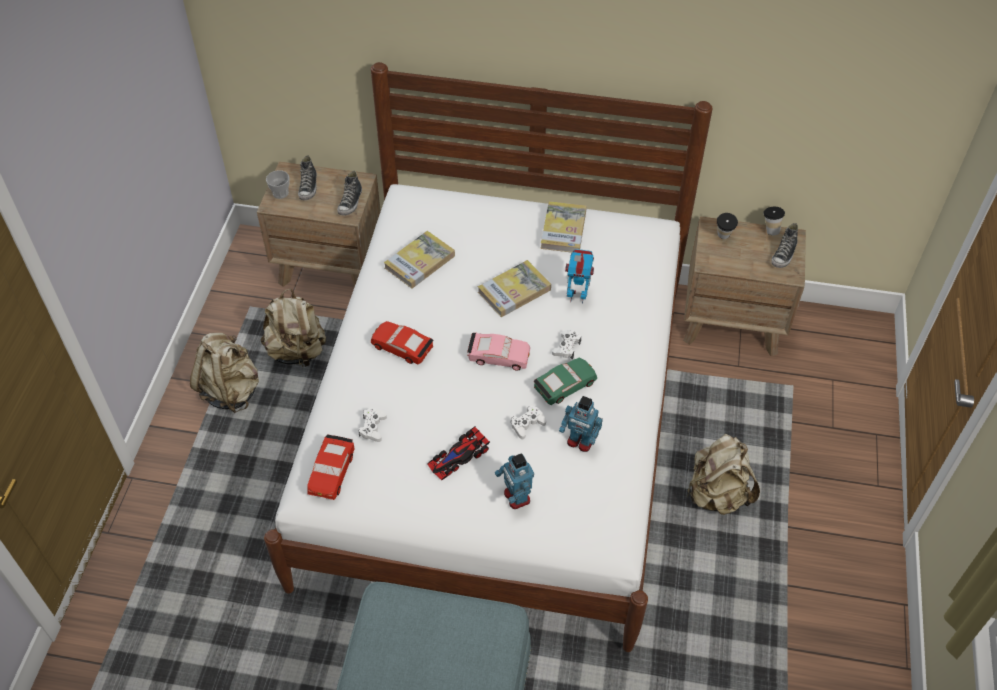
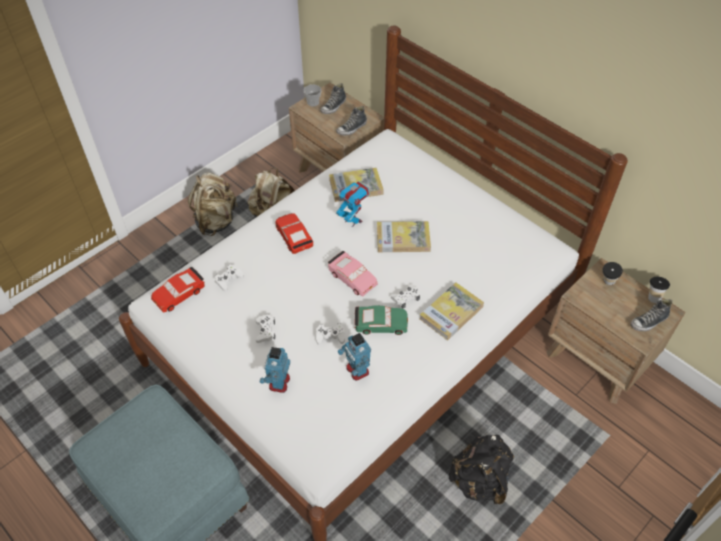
camera: 35 degrees right, 0 degrees up
toy car [427,426,490,480] -> white game controller [256,315,275,343]
book [540,201,587,253] -> book moved to [420,283,484,340]
toy robot [565,249,594,304] -> toy robot moved to [336,181,369,227]
beige backpack [686,433,760,515] -> black backpack [449,435,514,504]

